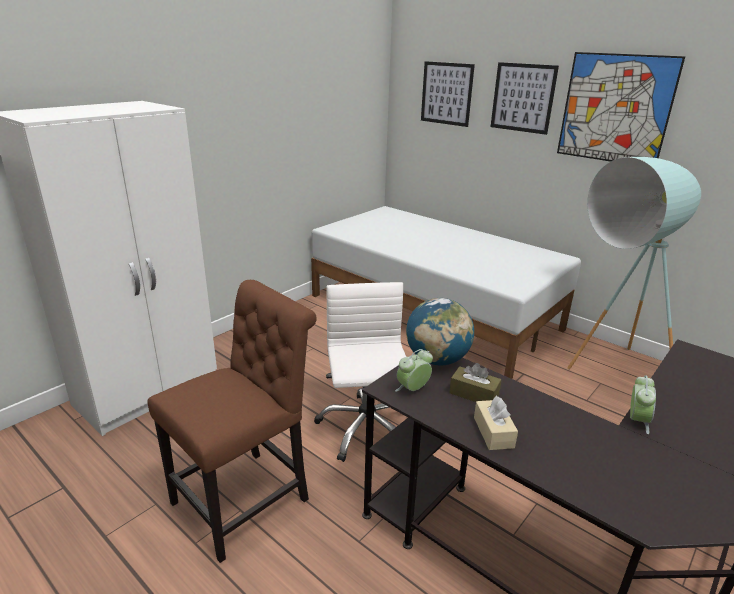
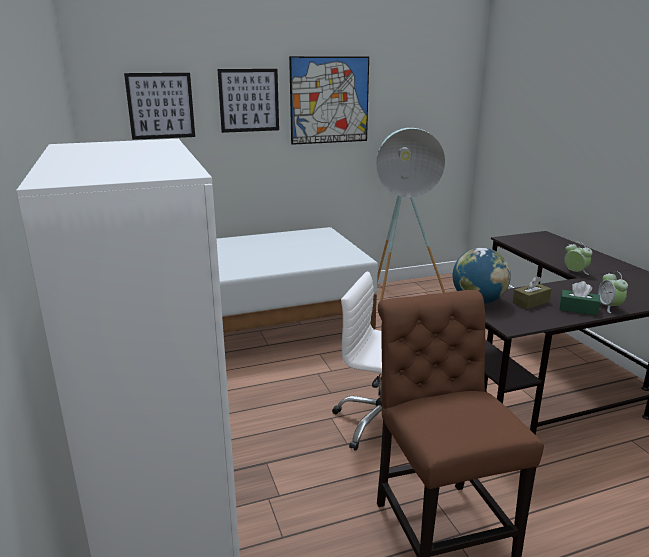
camera: 60 degrees left, 5 degrees down
alarm clock [395,349,433,392] -> alarm clock moved to [598,271,628,313]
beige tissue box [474,396,518,450] -> green tissue box [560,281,600,316]

